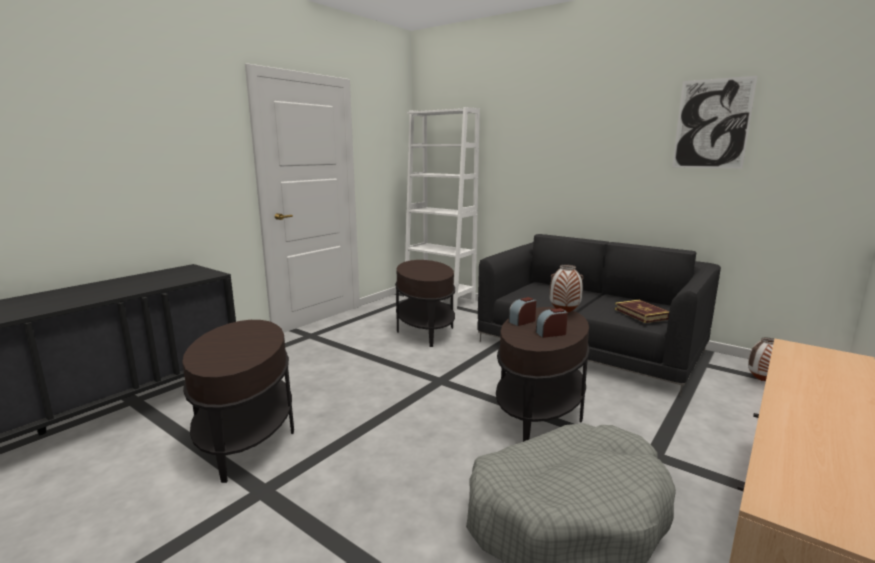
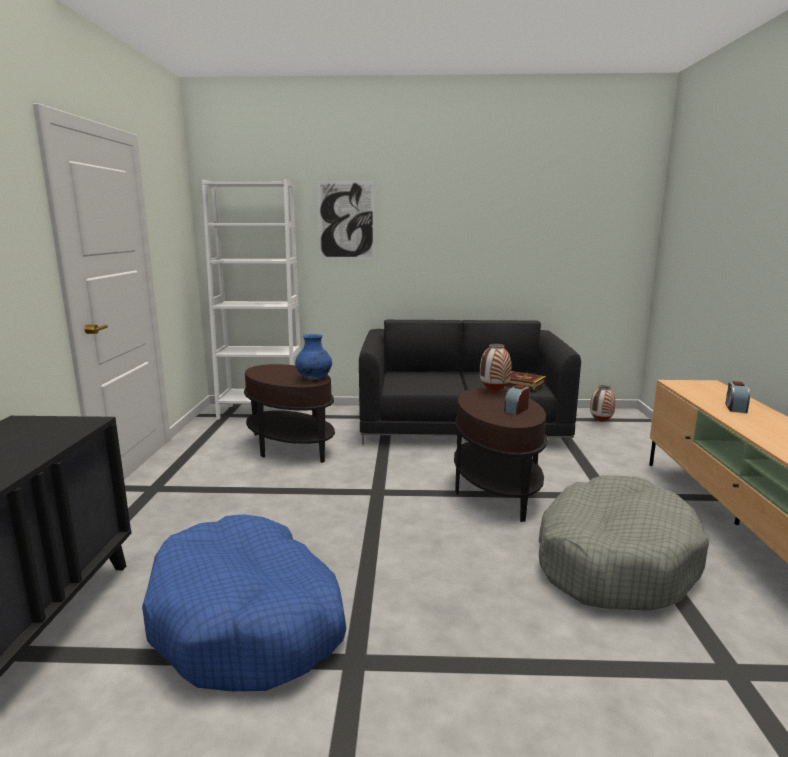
camera: 35 degrees left, 0 degrees up
brown side table [182,320,294,483] -> blue dog bed [142,514,347,691]
alarm clock [509,297,536,326] -> alarm clock moved to [725,381,750,413]
picture [672,76,757,169] -> picture moved to [317,181,375,259]
none -> blue vase [295,334,332,380]

